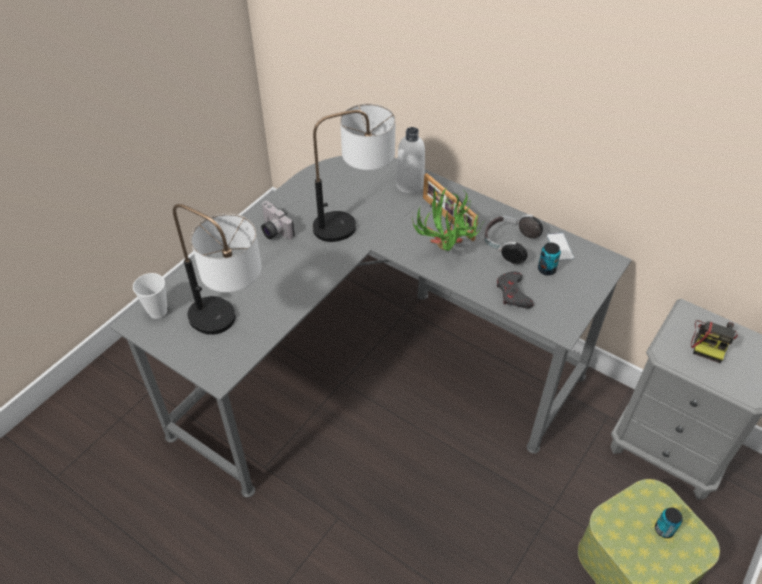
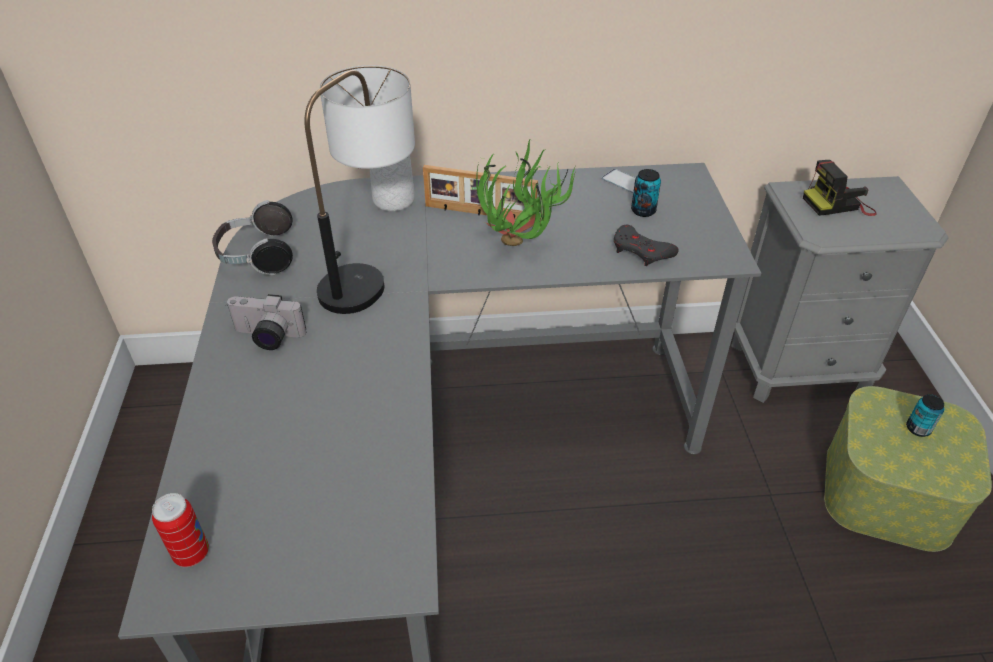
camera: 40 degrees left, 5 degrees down
cup [133,273,167,319] -> can [152,493,209,567]
table lamp [173,204,262,335] -> none
headphones [485,214,543,264] -> headphones moved to [212,200,293,275]
camera [691,320,738,363] -> camera turned 90 degrees clockwise [803,160,877,216]

